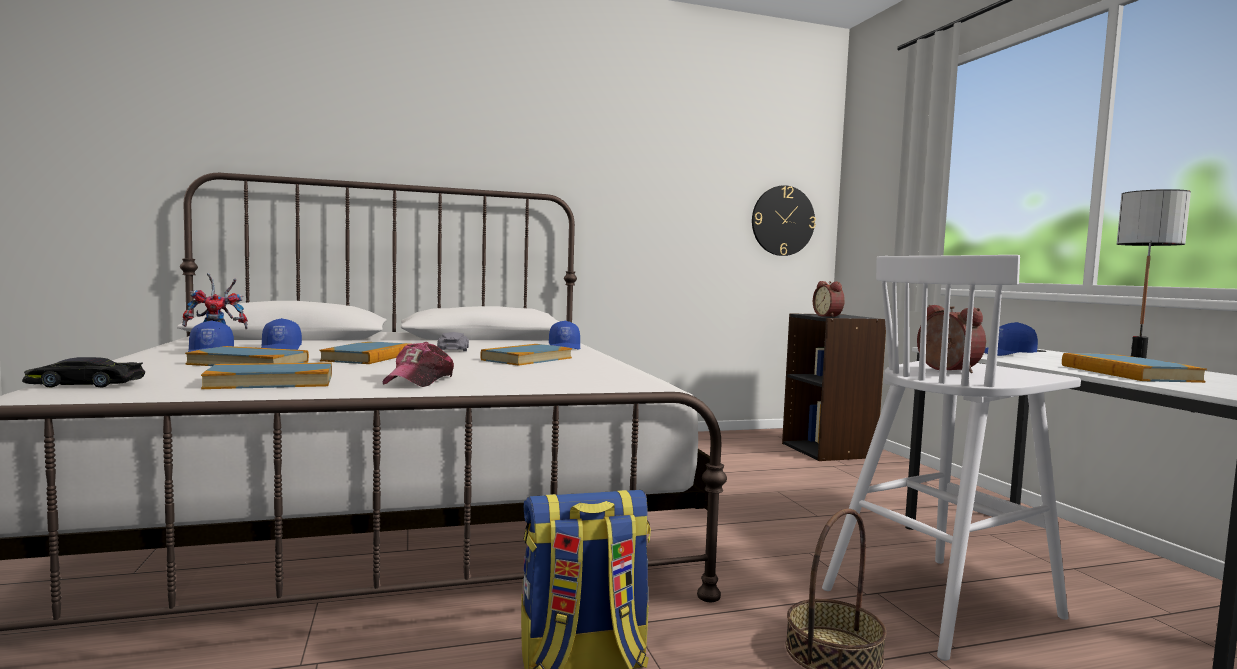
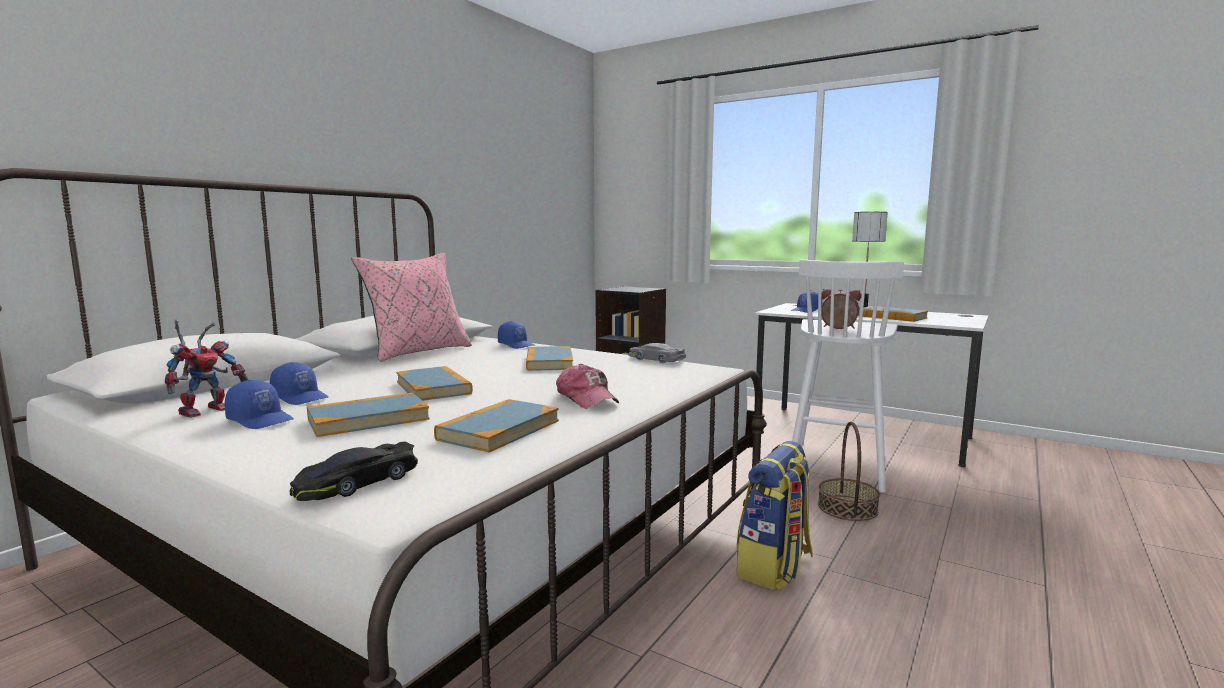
camera: 40 degrees left, 5 degrees up
grey toy car [437,332,469,351] -> grey toy car moved to [629,343,686,363]
wall clock [752,185,816,256] -> none
alarm clock [813,281,845,318] -> none
none -> pink pillow [351,253,472,362]

